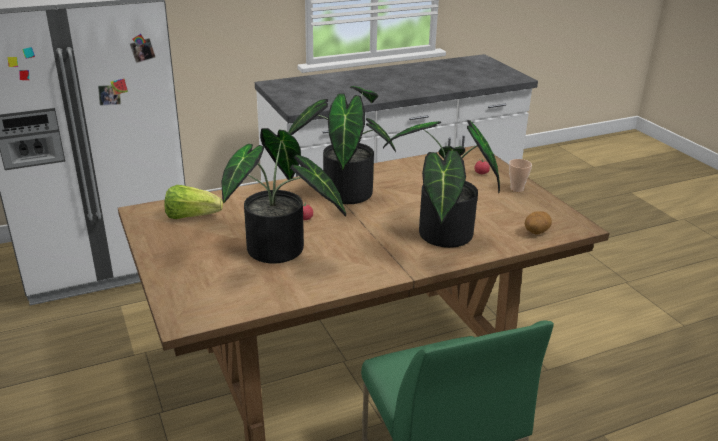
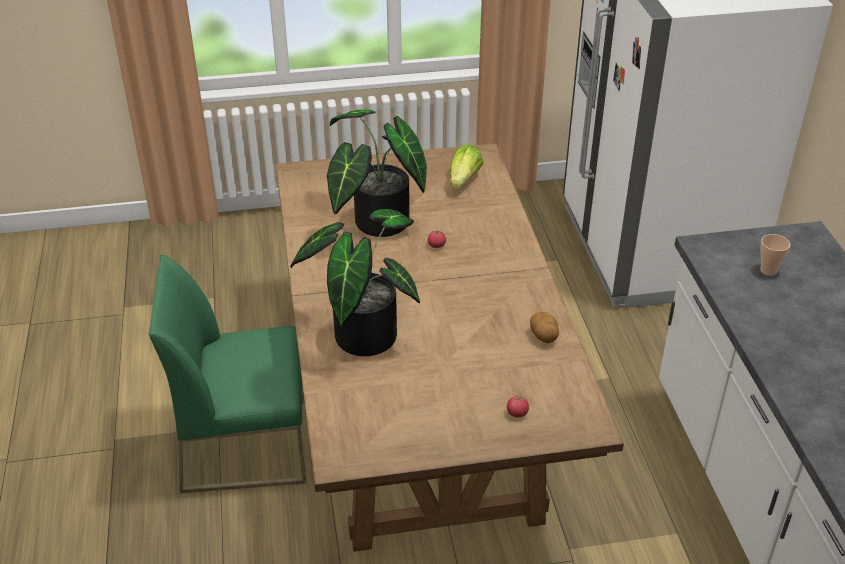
camera: 105 degrees right, 10 degrees up
potted plant [288,86,396,204] -> none
cup [509,159,532,192] -> cup moved to [760,234,791,276]
potato [525,211,552,235] -> potato moved to [530,312,559,343]

